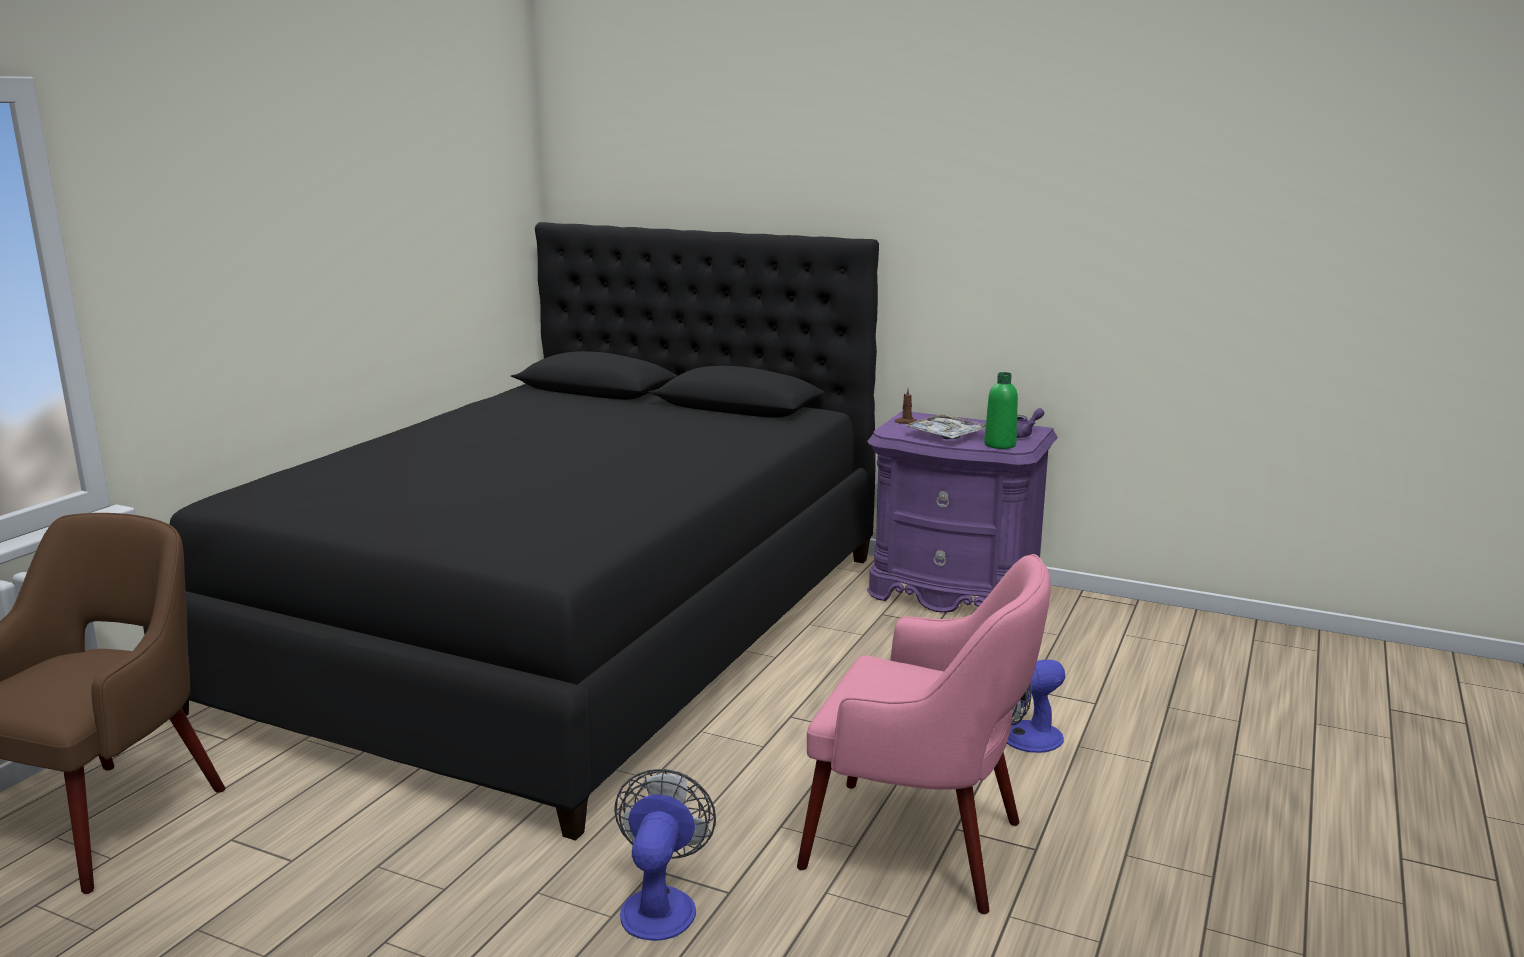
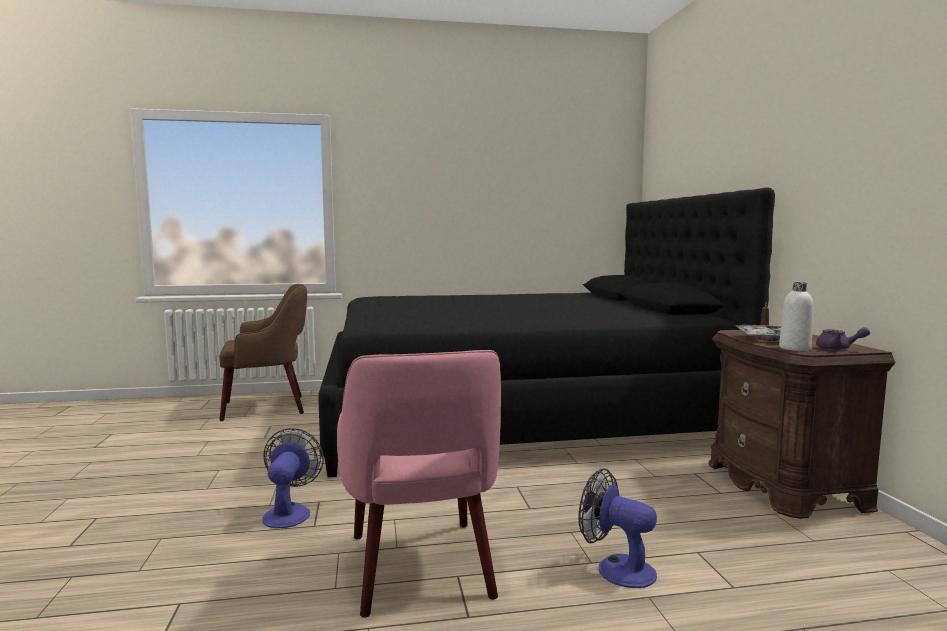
camera: 55 degrees right, 10 degrees down
fan [614,769,716,941] -> fan turned 60 degrees counterclockwise [262,428,324,528]
purple nightstand [867,411,1058,613] -> brown nightstand [708,330,896,519]
green bottle [984,372,1018,449] -> white bottle [779,282,813,351]

